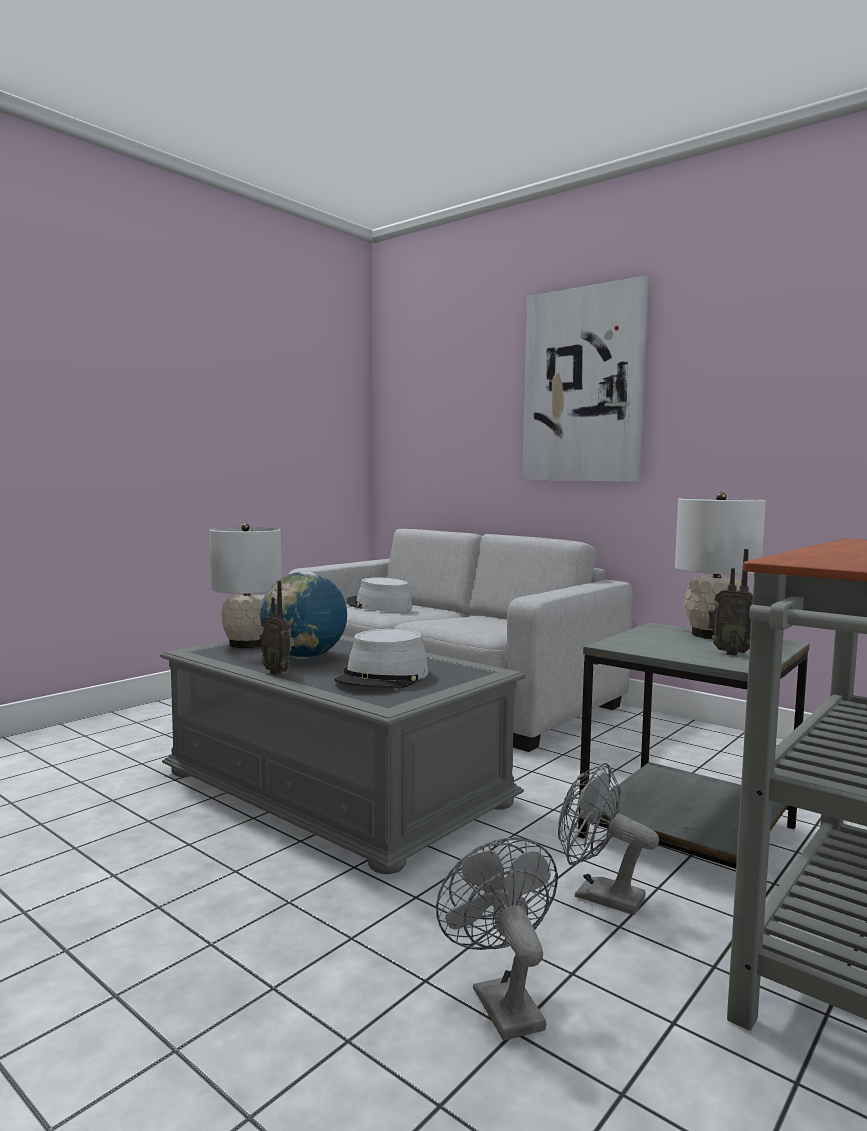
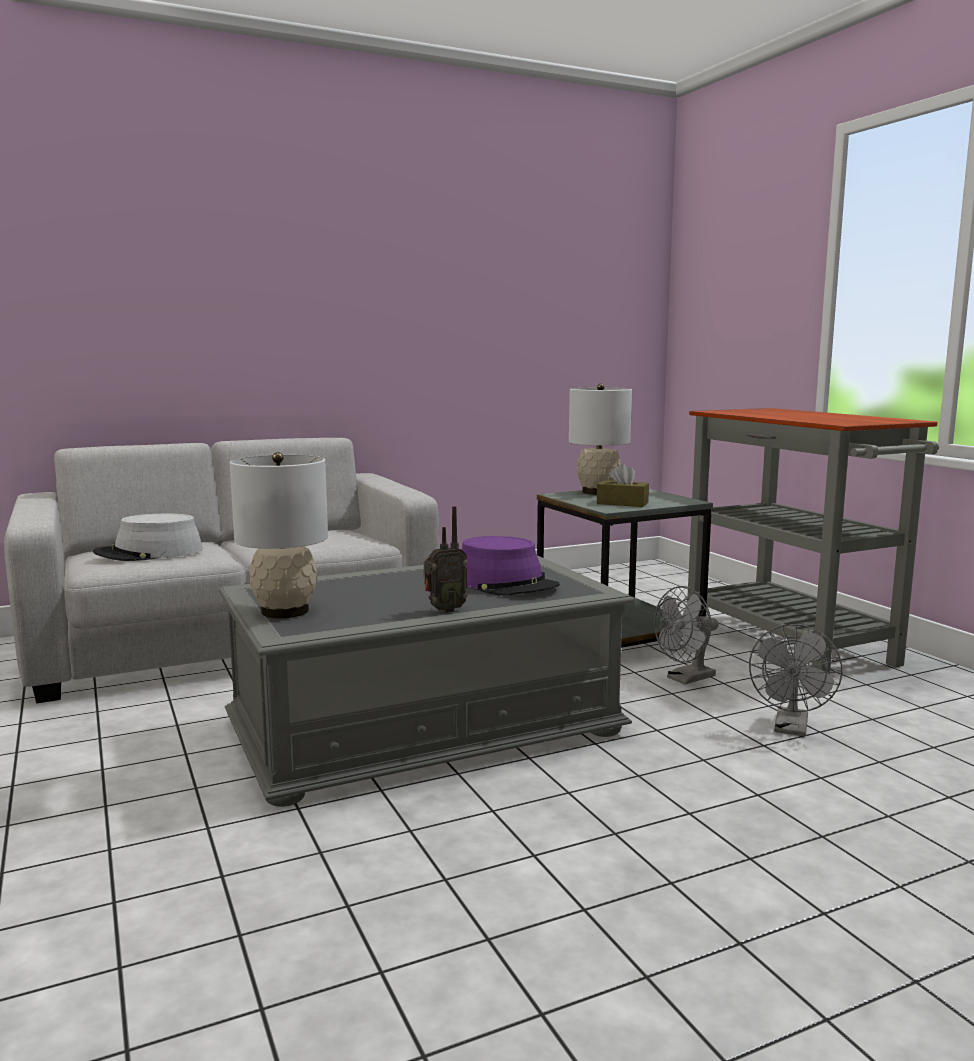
camera: 65 degrees left, 5 degrees up
globe [260,571,347,659] -> none
grey hat [334,629,429,688] -> purple hat [462,536,560,596]
grey fan [436,837,558,1041] -> grey fan turned 75 degrees counterclockwise [749,624,842,736]
picture [522,276,649,482] -> none
radio [708,549,753,656] -> none
none -> brown tissue box [597,464,649,507]

